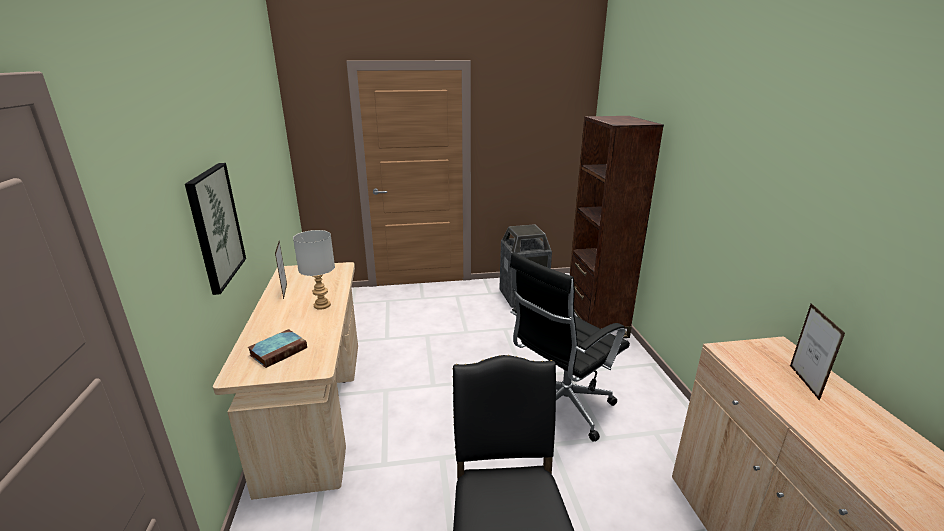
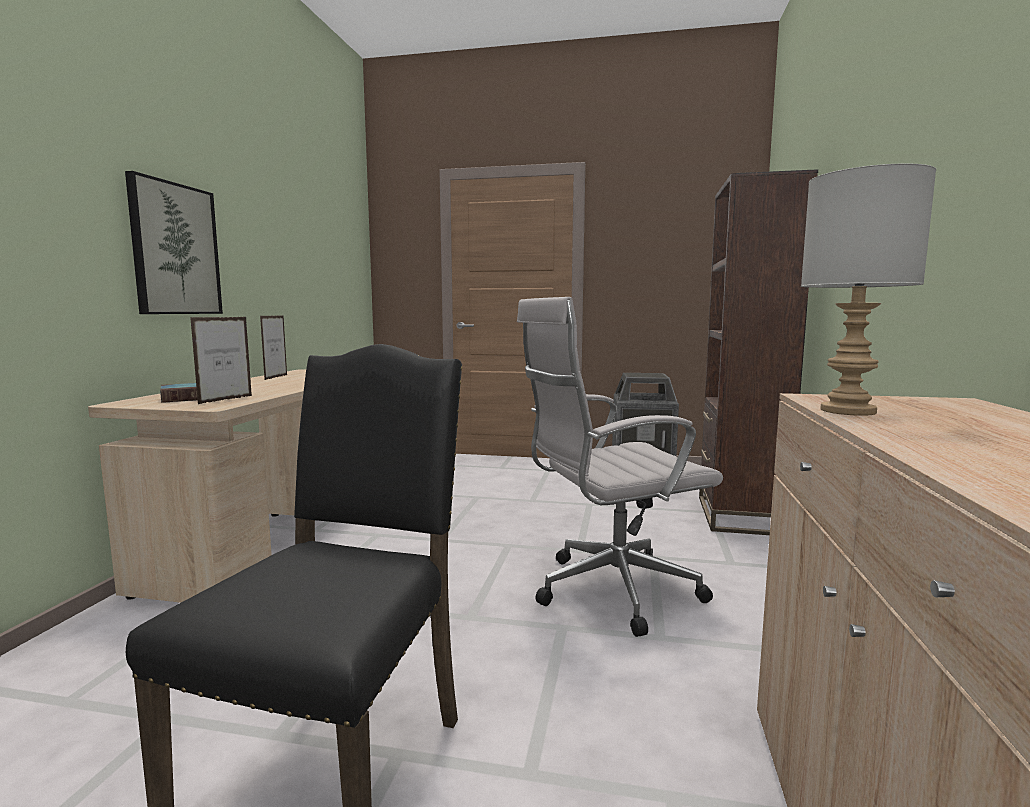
camera: 20 degrees right, 15 degrees down
grey table lamp [293,230,335,310] -> grey table lamp moved to [801,163,936,416]
black office chair [510,252,630,442] -> white office chair [517,297,723,637]
picture frame [790,303,845,401] -> picture frame moved to [190,317,252,404]

